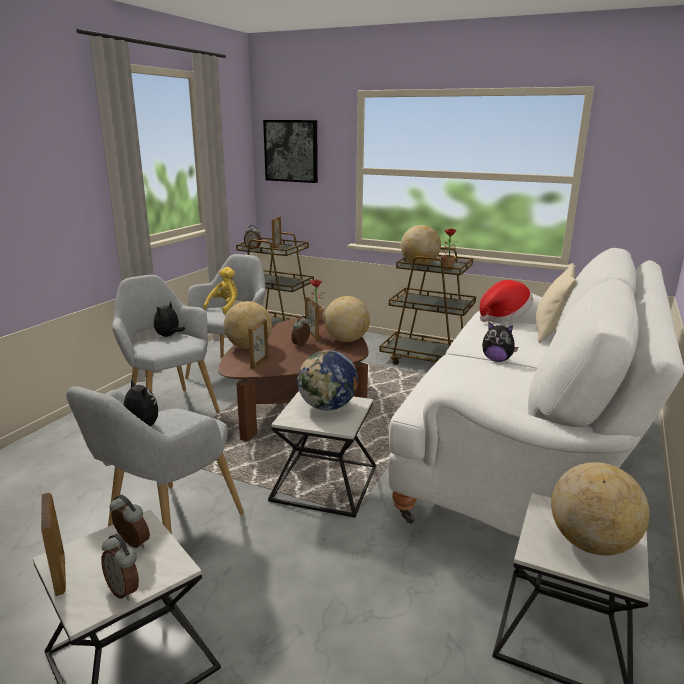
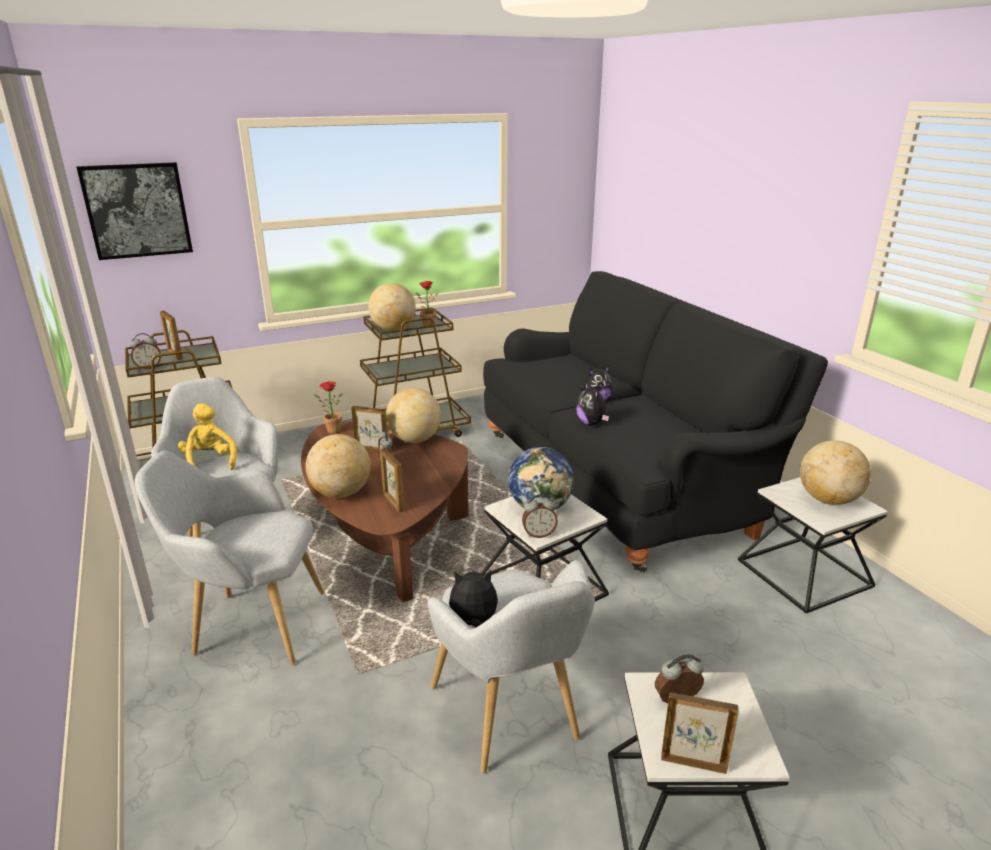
camera: 50 degrees left, 5 degrees up
alarm clock [101,534,139,601] -> alarm clock moved to [522,494,558,538]
plush toy [154,301,185,337] -> plush toy moved to [576,382,609,426]
white sofa [389,248,684,537] -> black sofa [483,271,828,573]
hat [479,280,533,322] -> none
beige pillow [536,263,576,343] -> none

